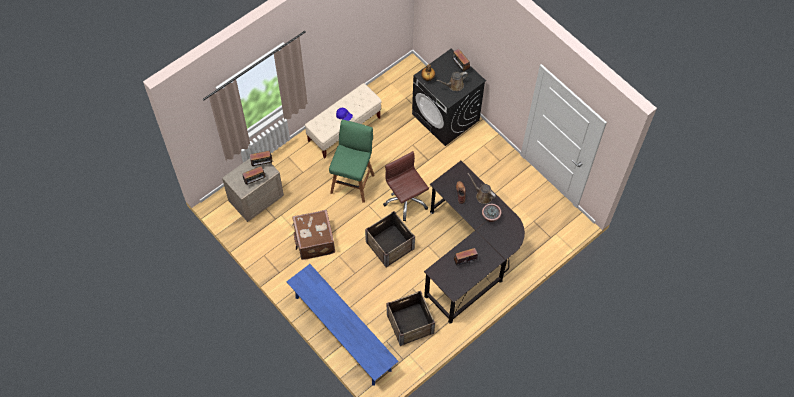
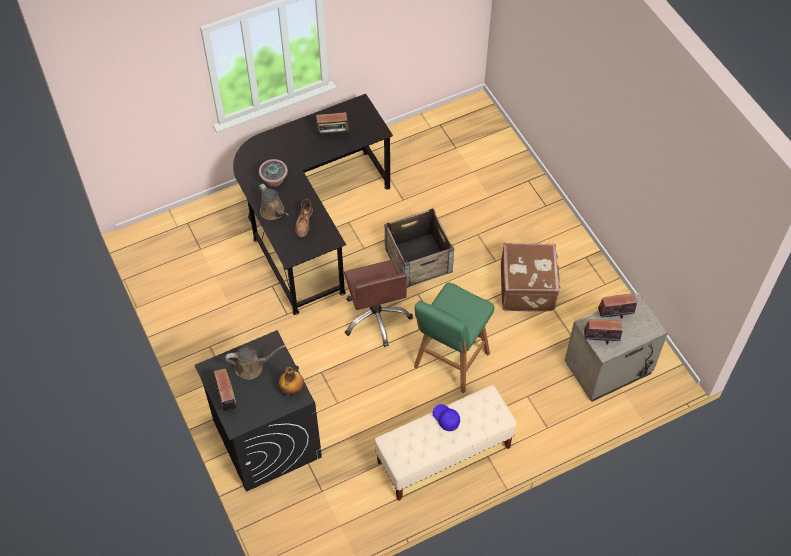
camera: 165 degrees left, 5 degrees down
blue bench [286,264,399,386] -> none
crate [387,291,435,346] -> none

